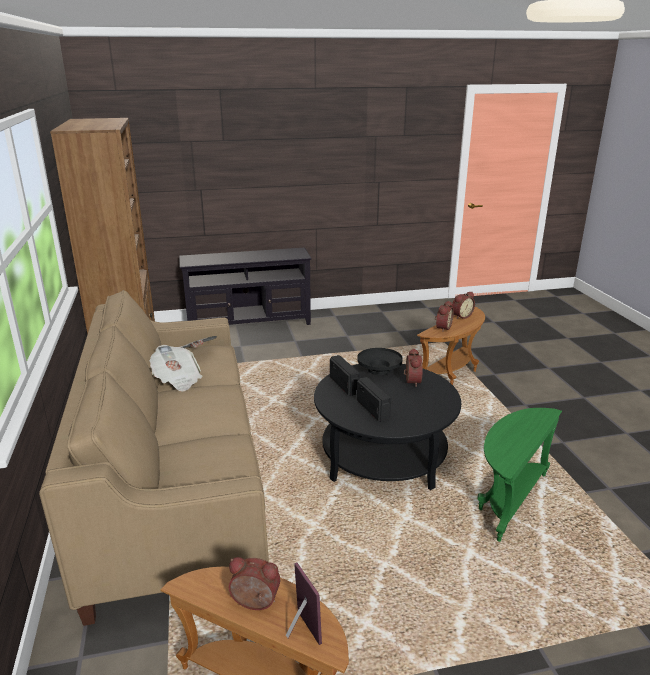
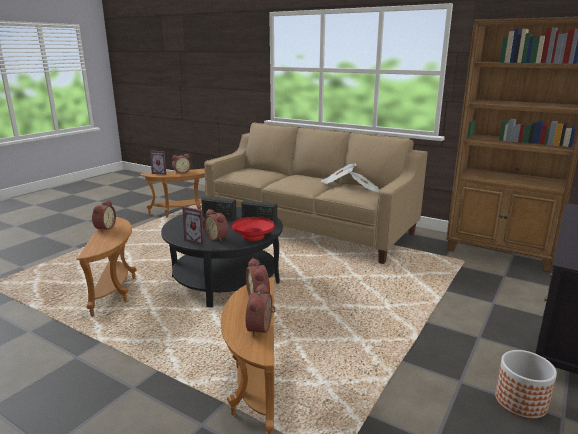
camera: 135 degrees right, 5 degrees down
black bowl [357,348,403,375] -> red bowl [232,217,275,241]
green side table [477,408,562,542] -> brown side table [77,217,137,317]
none -> alarm clock [92,200,116,232]
none -> picture frame [182,206,204,245]
none -> planter [495,350,557,419]

